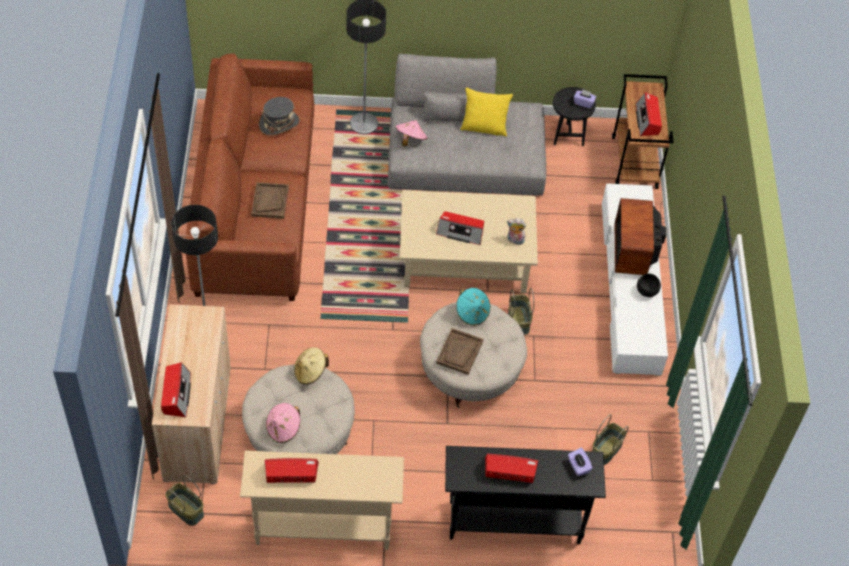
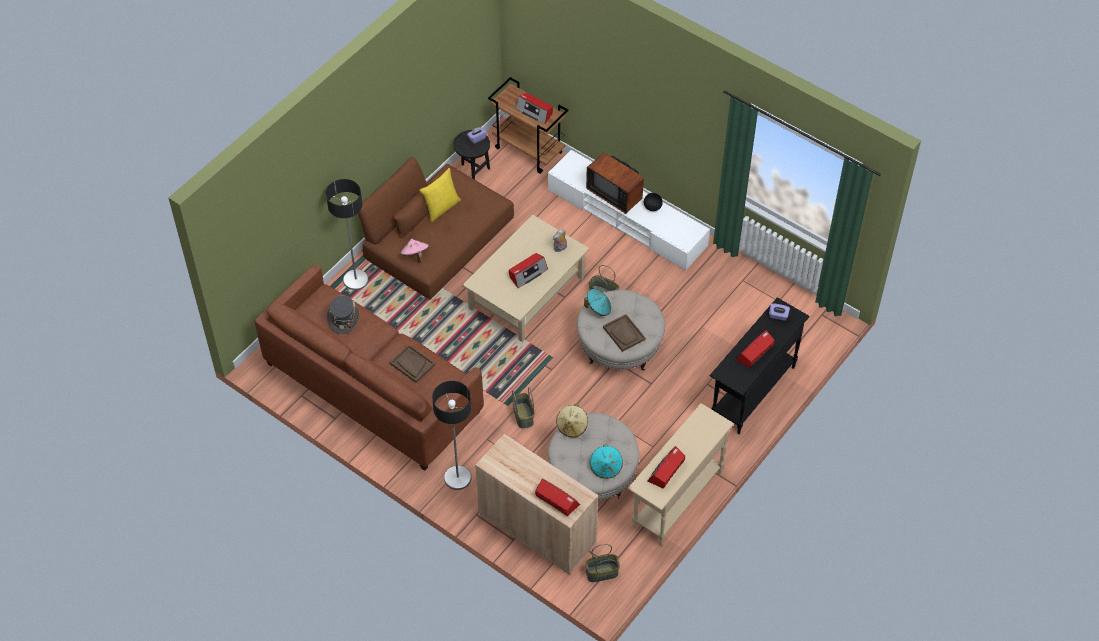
camera: 50 degrees left, 0 degrees up
pink hat [266,403,300,443] -> turquoise hat [590,444,623,479]
grey sofa [388,53,546,196] -> brown sofa [358,157,514,299]
basket [592,414,628,465] -> basket moved to [512,387,534,429]

